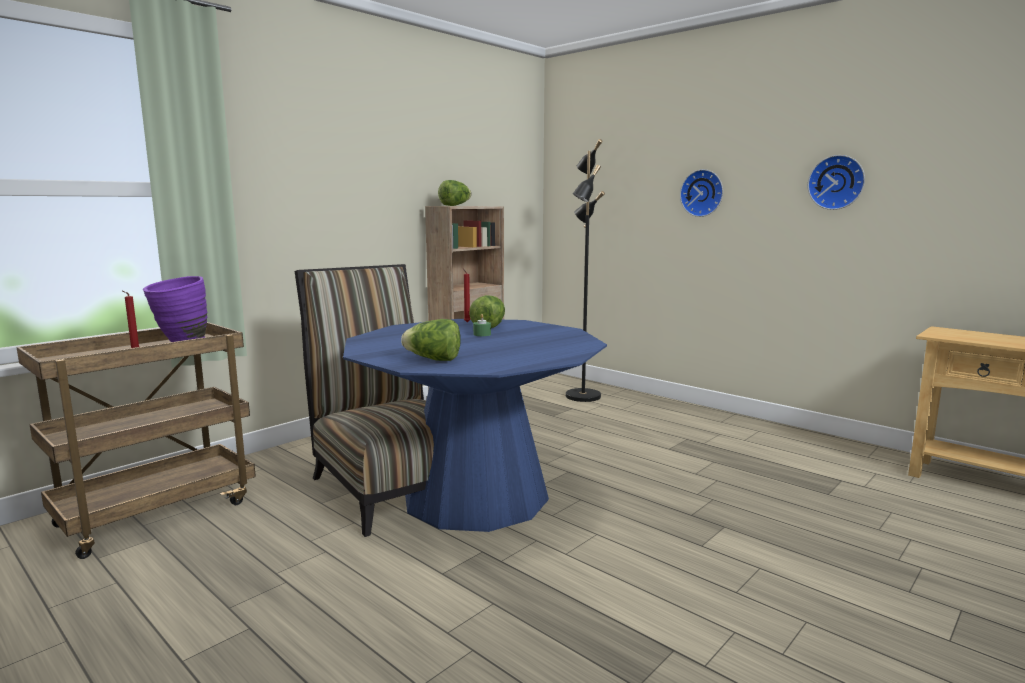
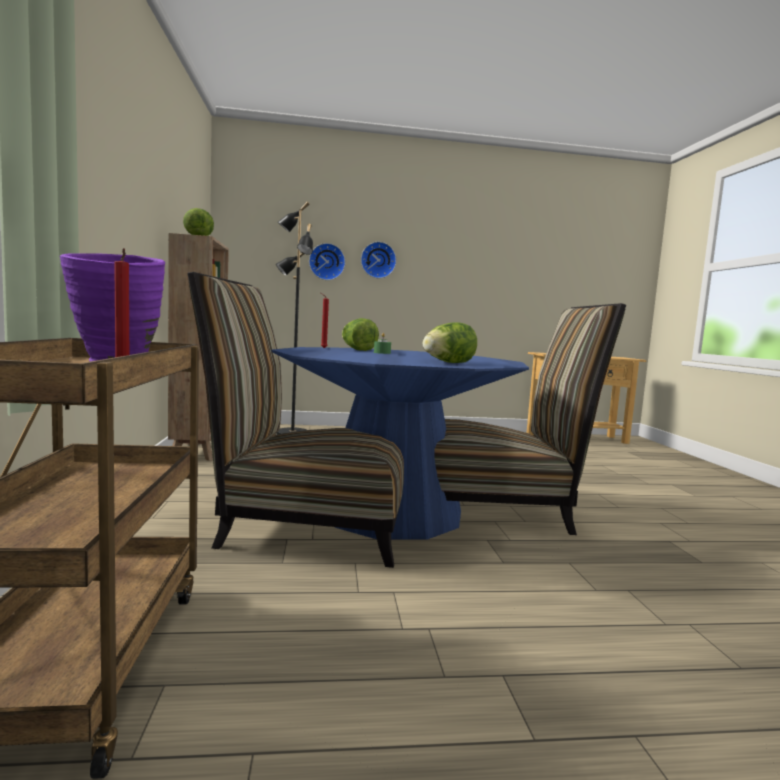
camera: 50 degrees left, 5 degrees down
wall clock [808,155,865,210] -> wall clock moved to [309,243,345,280]
none -> chair [434,303,626,535]

